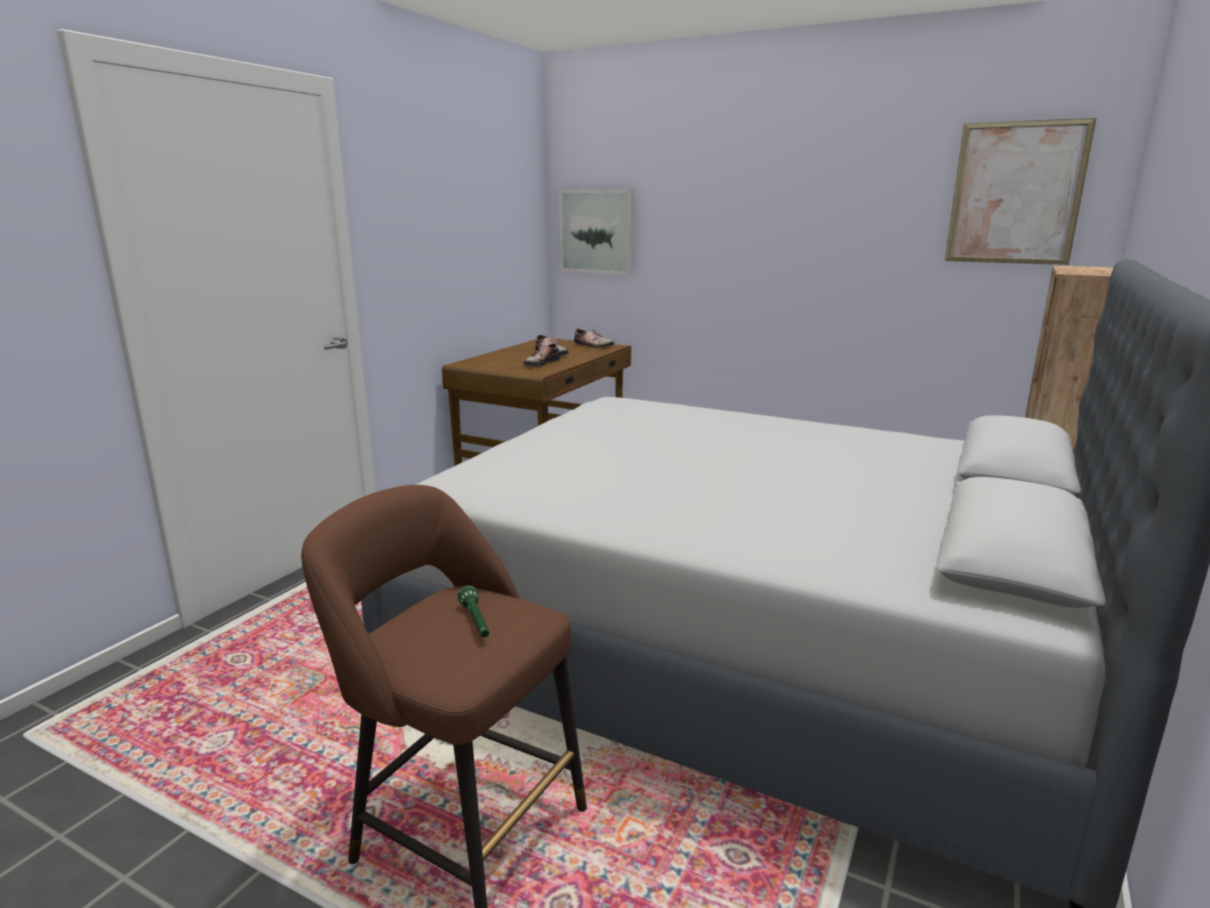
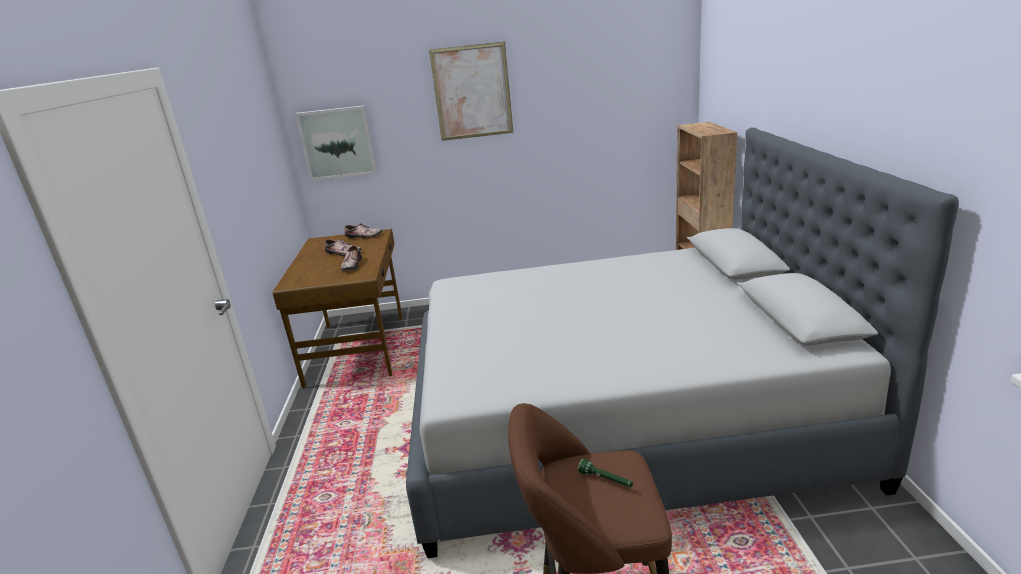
camera: 30 degrees left, 5 degrees up
picture [945,118,1097,265] -> picture moved to [429,42,513,141]

